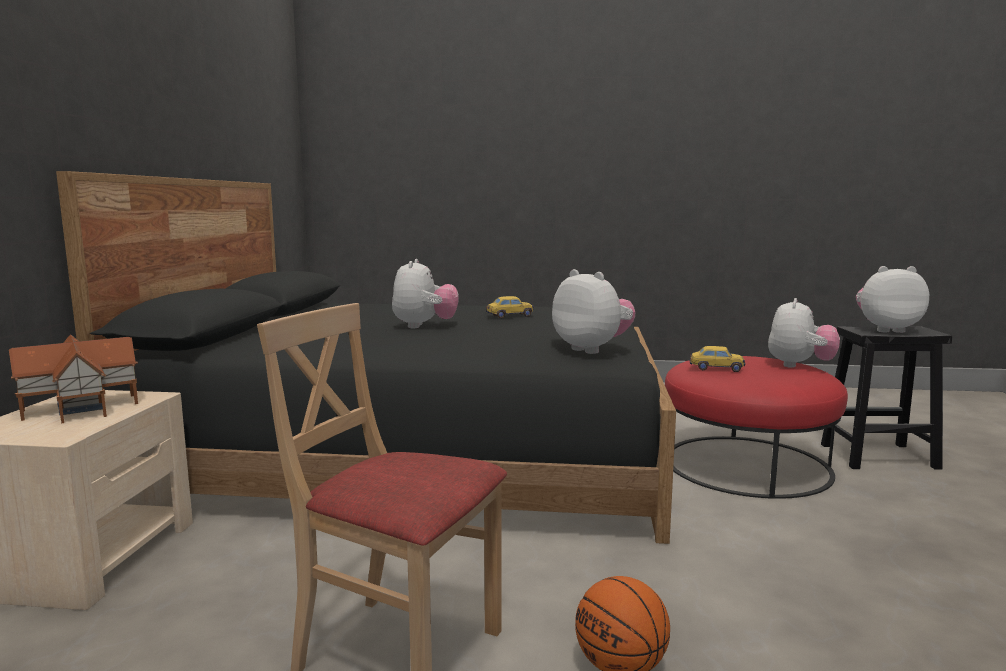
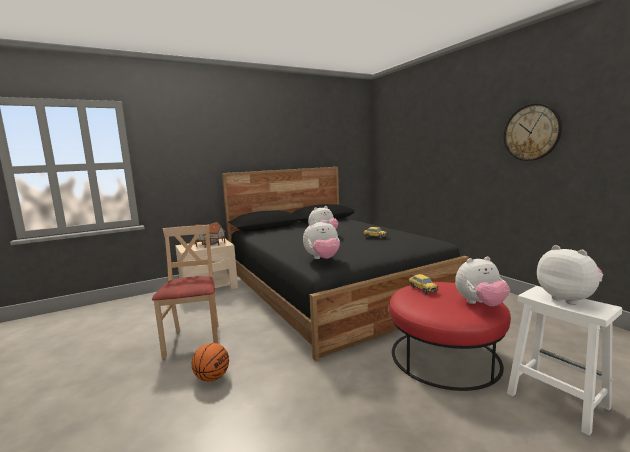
camera: 55 degrees right, 0 degrees up
plush toy [552,269,636,354] -> plush toy turned 60 degrees clockwise [303,220,340,259]
black stool [821,326,952,470] -> white stool [507,286,622,436]
none -> wall clock [504,103,562,161]

